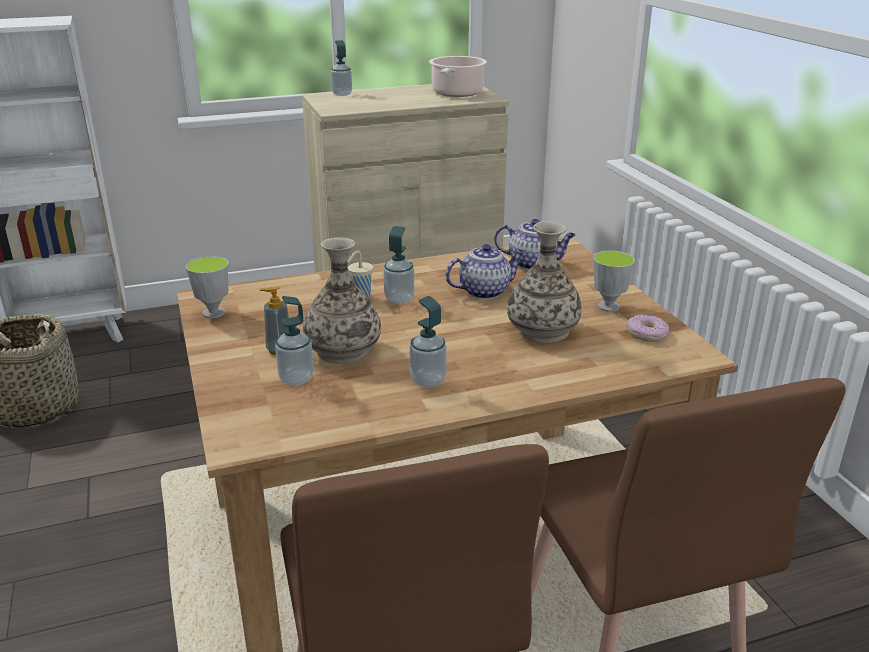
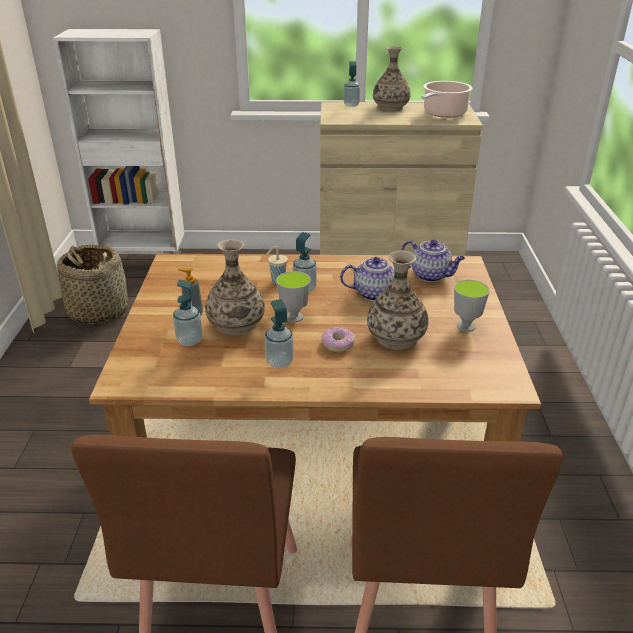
camera: 20 degrees right, 5 degrees up
cup [186,256,229,318] -> cup moved to [276,271,311,322]
donut [626,314,669,342] -> donut moved to [321,327,355,352]
none -> vase [373,46,410,111]

